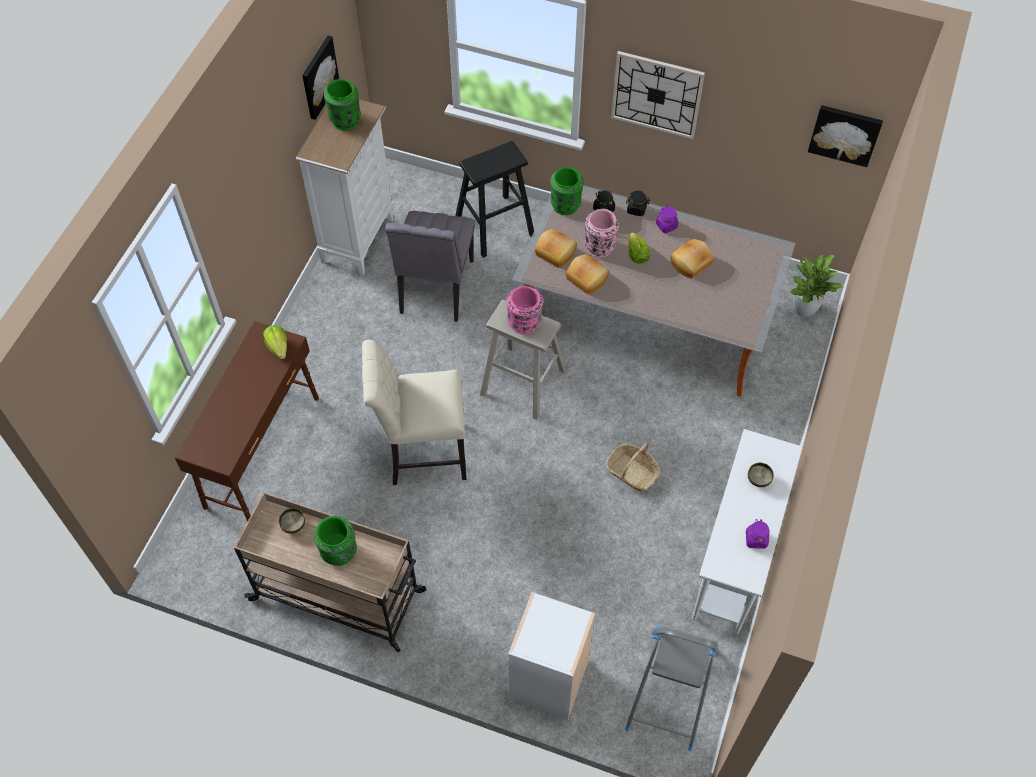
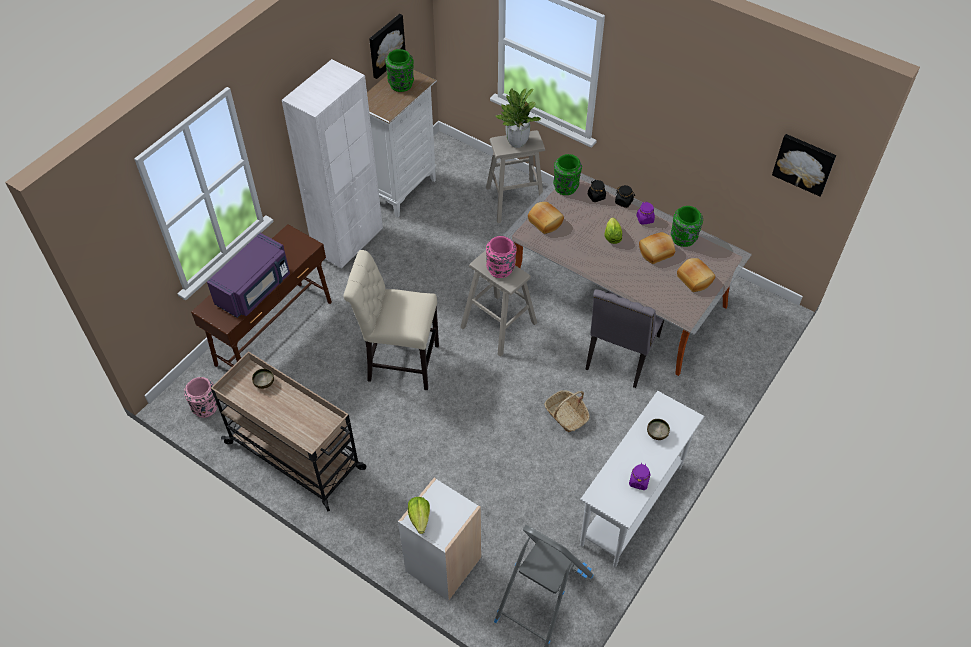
camera: 15 degrees right, 5 degrees down
lettuce [263,325,287,359] -> lettuce moved to [408,497,430,534]
green vase [314,516,357,566] -> green vase moved to [671,206,703,247]
grey chair [385,211,475,322] -> grey chair moved to [586,289,664,388]
black stool [455,141,534,258] -> beige stool [486,130,545,223]
bread [566,254,609,294] -> bread moved to [677,258,715,292]
pink vase [584,209,619,258] -> pink vase moved to [184,377,217,418]
wall clock [611,51,705,139] -> none
potted plant [790,255,843,317] -> potted plant moved to [495,88,541,148]
none -> purple microwave [207,233,290,318]
none -> white cabinet [282,59,383,269]

